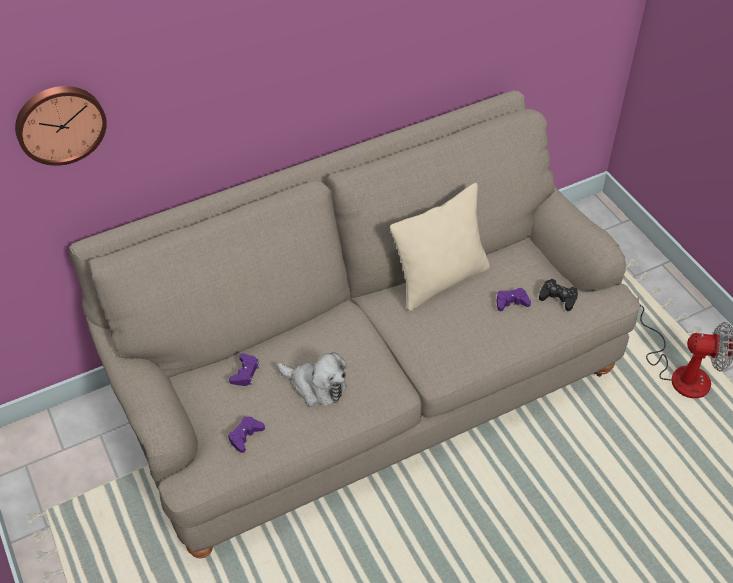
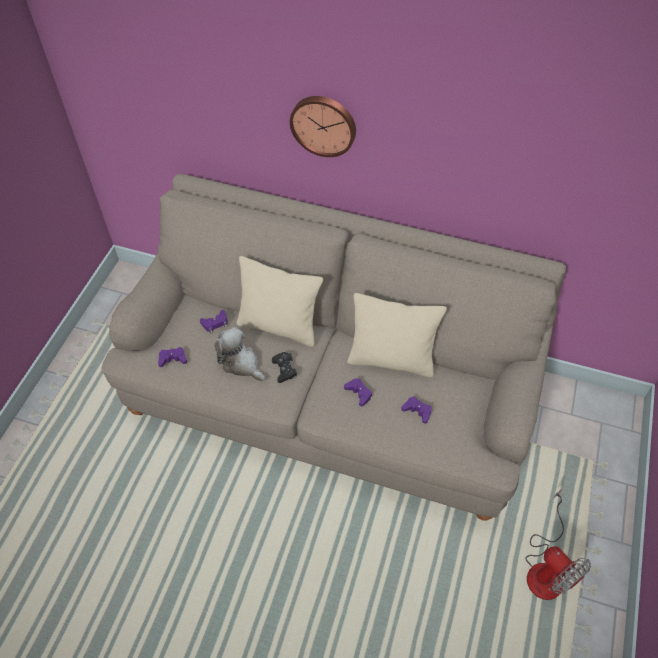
camera: 45 degrees right, 5 degrees up
wall clock [15,86,107,166] -> wall clock moved to [290,96,356,157]
plush toy [277,352,347,406] -> plush toy turned 150 degrees clockwise [214,327,265,382]
black game controller [539,279,578,311] -> black game controller moved to [272,352,297,383]
none -> beige pillow [237,256,323,347]
none -> purple game controller [344,378,372,406]

